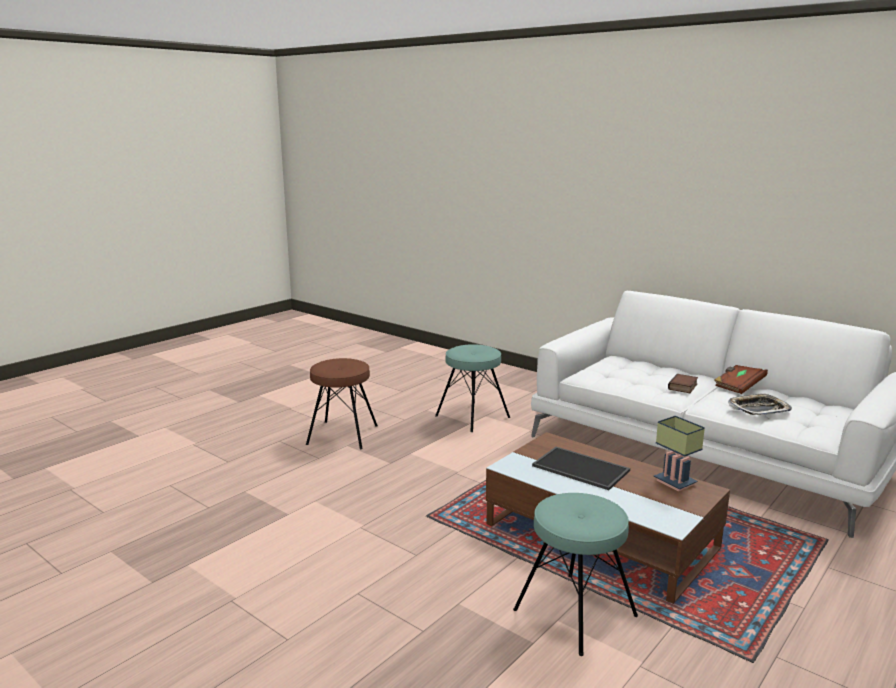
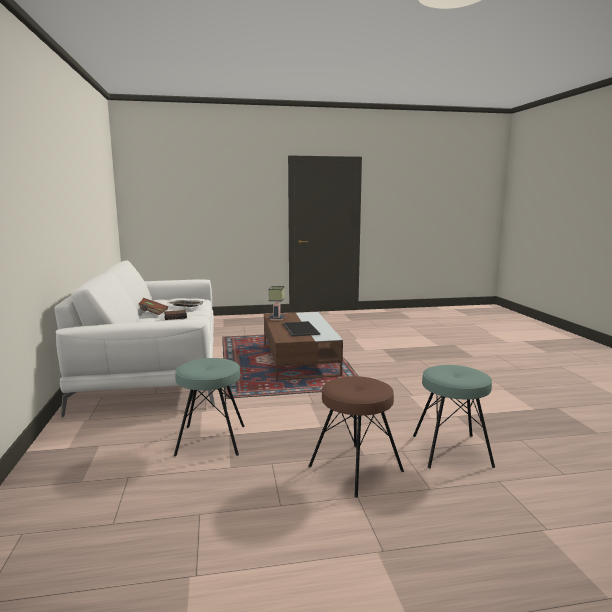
camera: 140 degrees left, 5 degrees down
turquoise stool [513,493,638,656] -> turquoise stool moved to [413,365,495,468]

